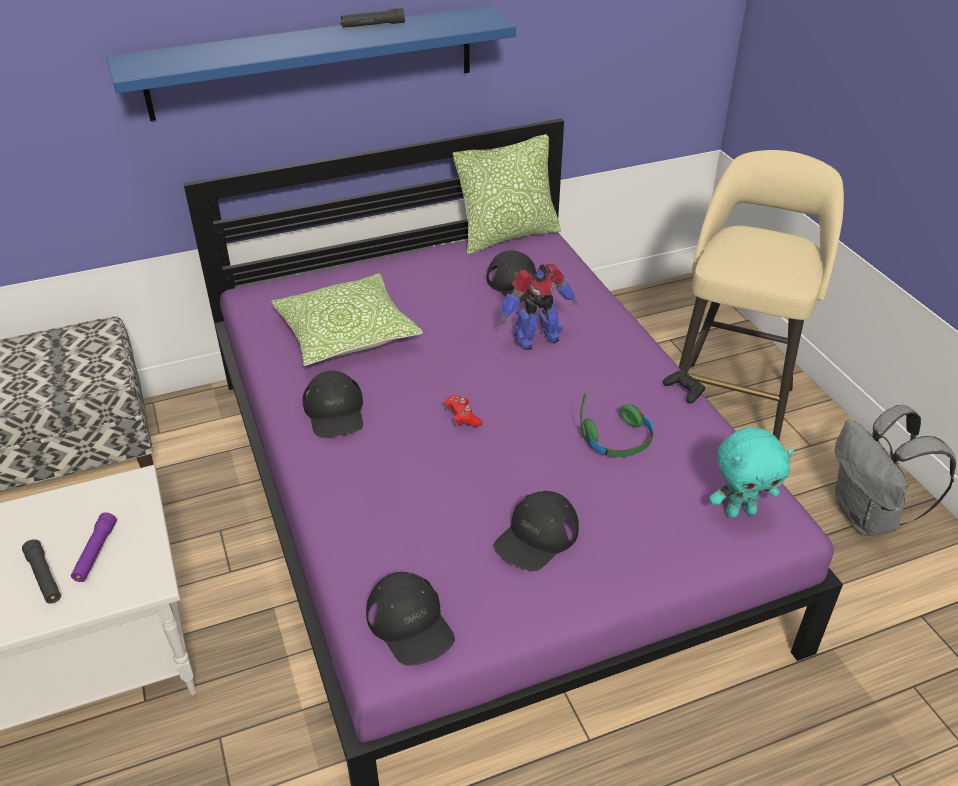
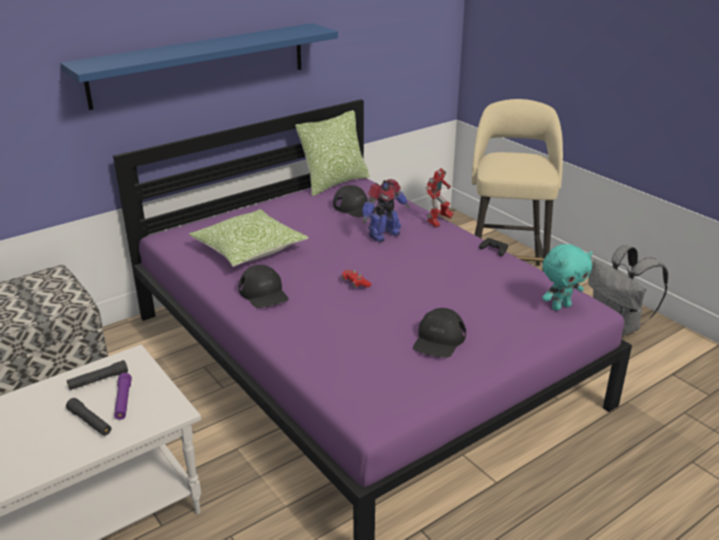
camera: 15 degrees left, 10 degrees down
black flashlight [341,8,405,28] -> black flashlight moved to [67,360,128,390]
black cap [366,572,455,666] -> none
green headphones [580,393,654,457] -> none
none -> toy robot [426,168,454,228]

